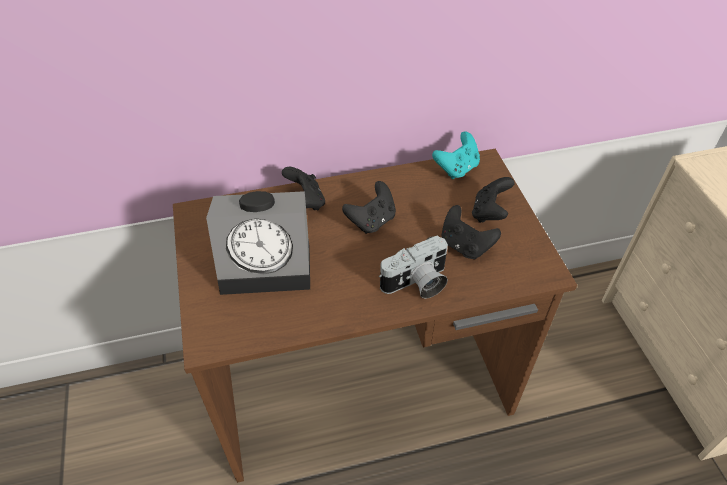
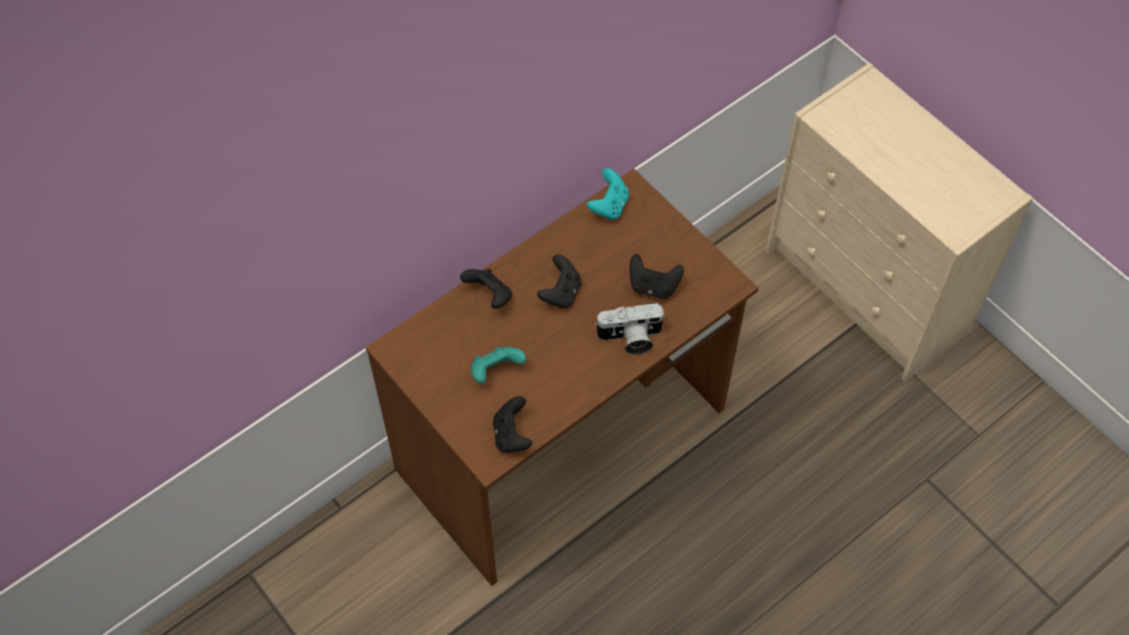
camera: 25 degrees left, 10 degrees up
alarm clock [206,191,310,295] -> turquoise game controller [471,347,526,383]
camera [379,235,448,299] -> camera turned 45 degrees clockwise [595,303,665,355]
black game controller [472,177,515,223] -> black game controller moved to [493,396,532,453]

